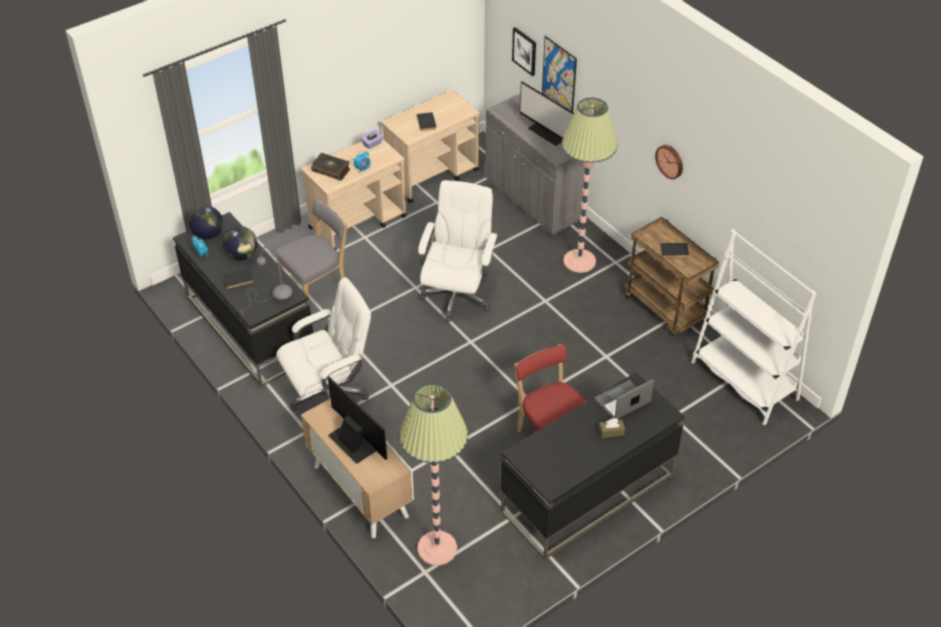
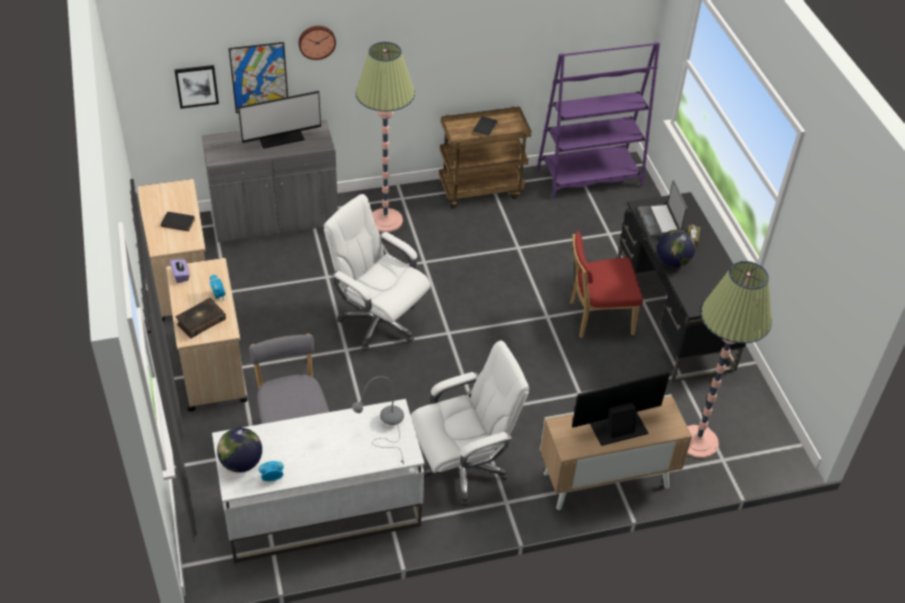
camera: 70 degrees left, 0 degrees up
black desk [173,212,313,387] -> white desk [212,399,425,563]
black book [222,268,253,289] -> none
globe [223,226,257,260] -> globe moved to [657,230,695,267]
white office chair [276,277,371,411] -> white office chair turned 75 degrees clockwise [411,340,529,506]
wall clock [655,145,683,179] -> wall clock moved to [298,26,336,60]
white bookcase [691,229,817,425] -> purple bookcase [537,42,660,199]

